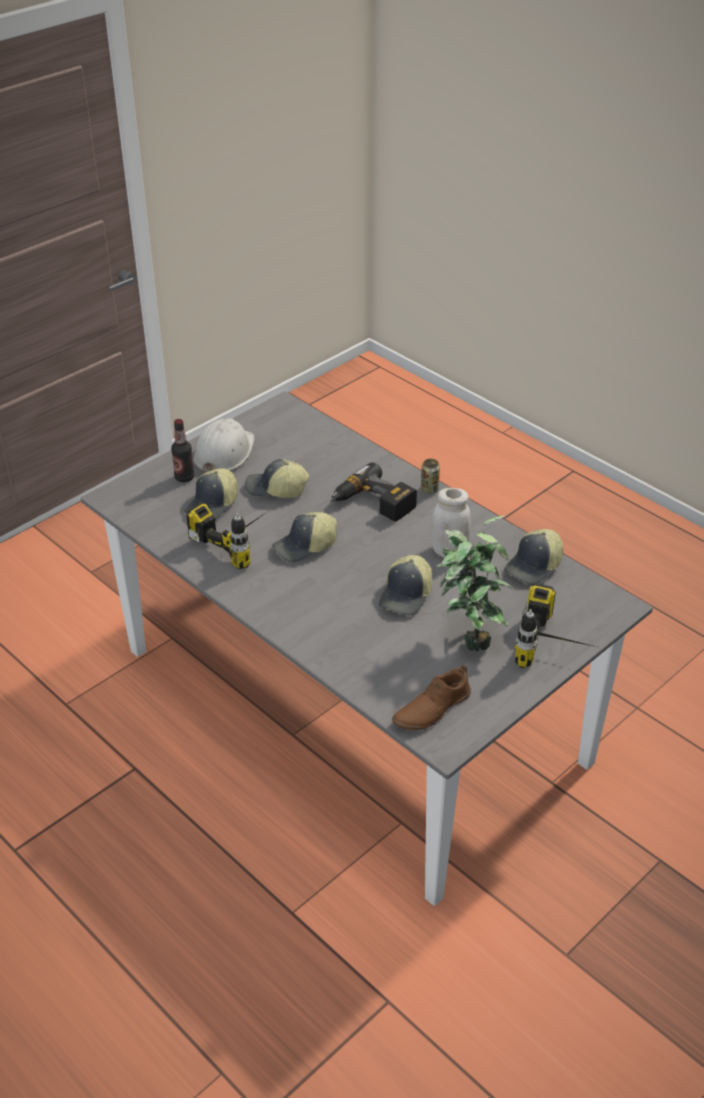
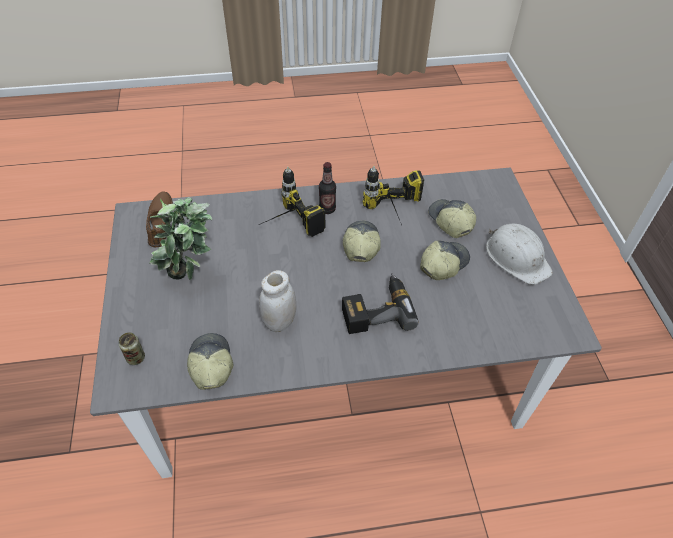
camera: 125 degrees right, 10 degrees up
bottle [171,419,194,482] -> bottle moved to [319,162,336,214]
cap [379,555,433,616] -> none
can [421,459,440,494] -> can moved to [118,332,145,365]
power drill [515,583,596,668] -> power drill moved to [259,167,325,237]

